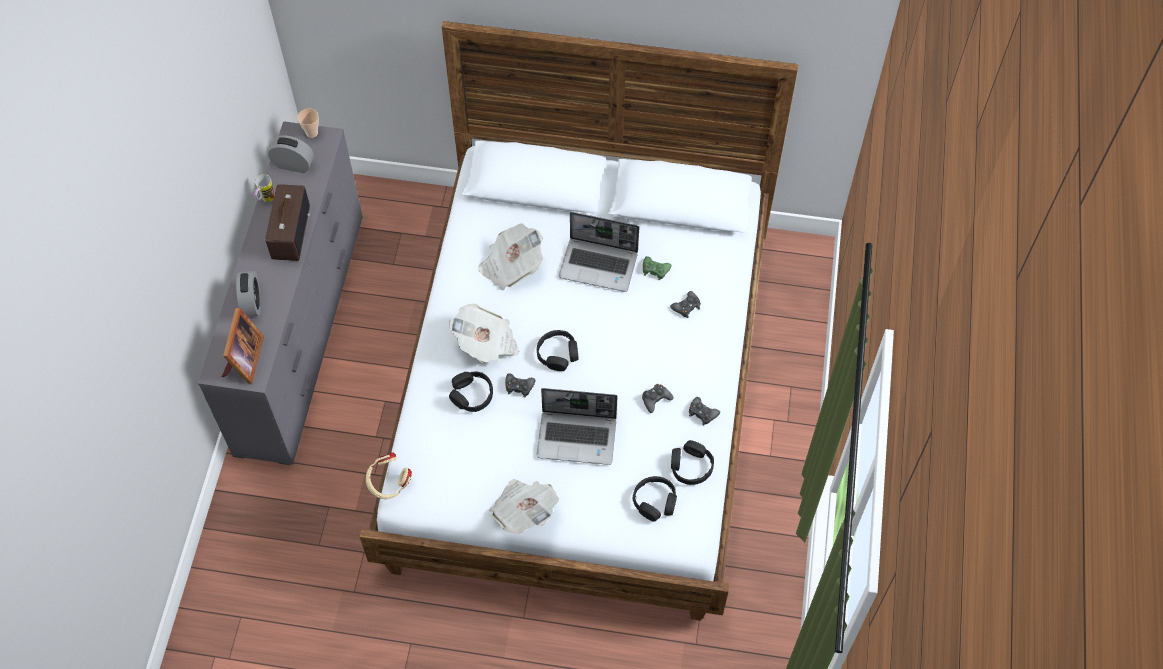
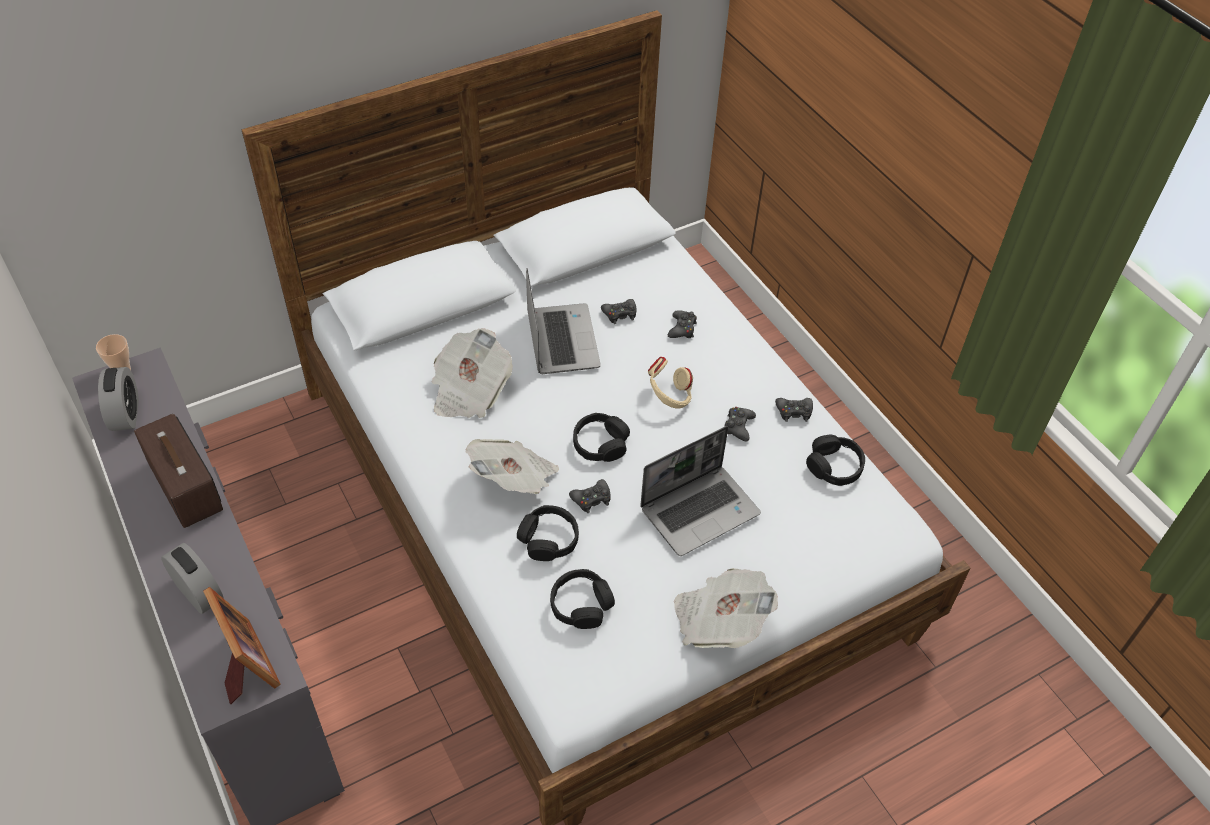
camera: 40 degrees left, 10 degrees down
mug [254,174,274,202] -> none
alarm clock [268,135,314,173] -> alarm clock turned 105 degrees clockwise [98,367,139,431]
beige headphones [366,453,412,499] -> beige headphones moved to [648,357,693,409]
laptop [559,212,640,292] -> laptop turned 75 degrees counterclockwise [526,268,601,374]
black headphones [633,476,677,522] -> black headphones moved to [550,569,615,629]
green game controller [643,256,672,280] -> black game controller [601,299,636,324]

